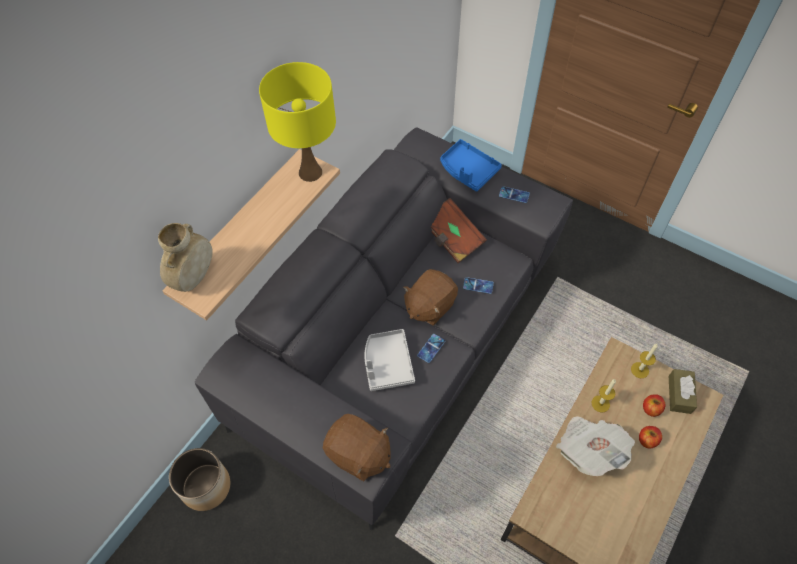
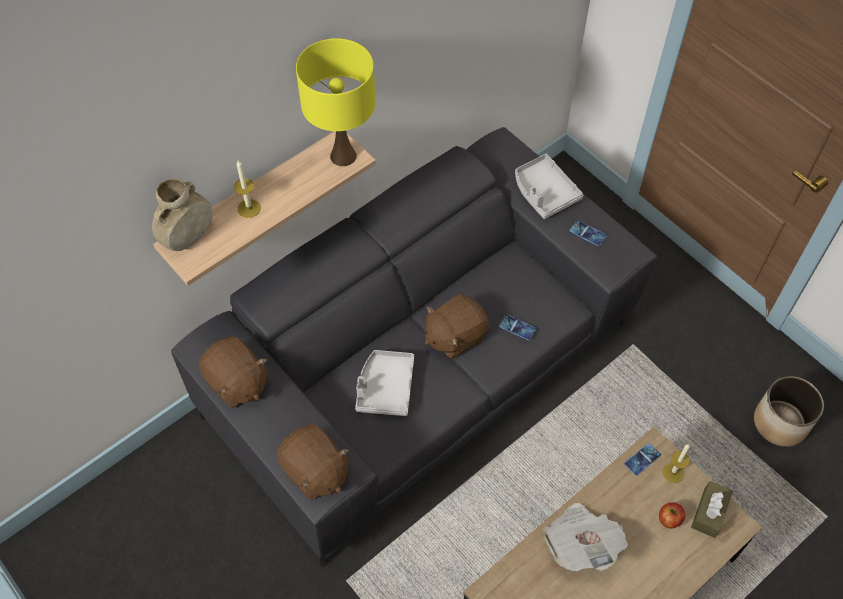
camera: 15 degrees right, 0 degrees up
planter [169,448,230,511] -> planter moved to [754,376,824,447]
phone [417,334,445,363] -> phone moved to [624,443,661,476]
brown book [431,198,487,263] -> none
blue tray [440,139,502,191] -> grey tray [515,154,583,219]
candle [591,379,616,412] -> candle moved to [234,160,261,218]
apple [639,426,662,448] -> none
none -> brown plush toy [199,336,267,408]

